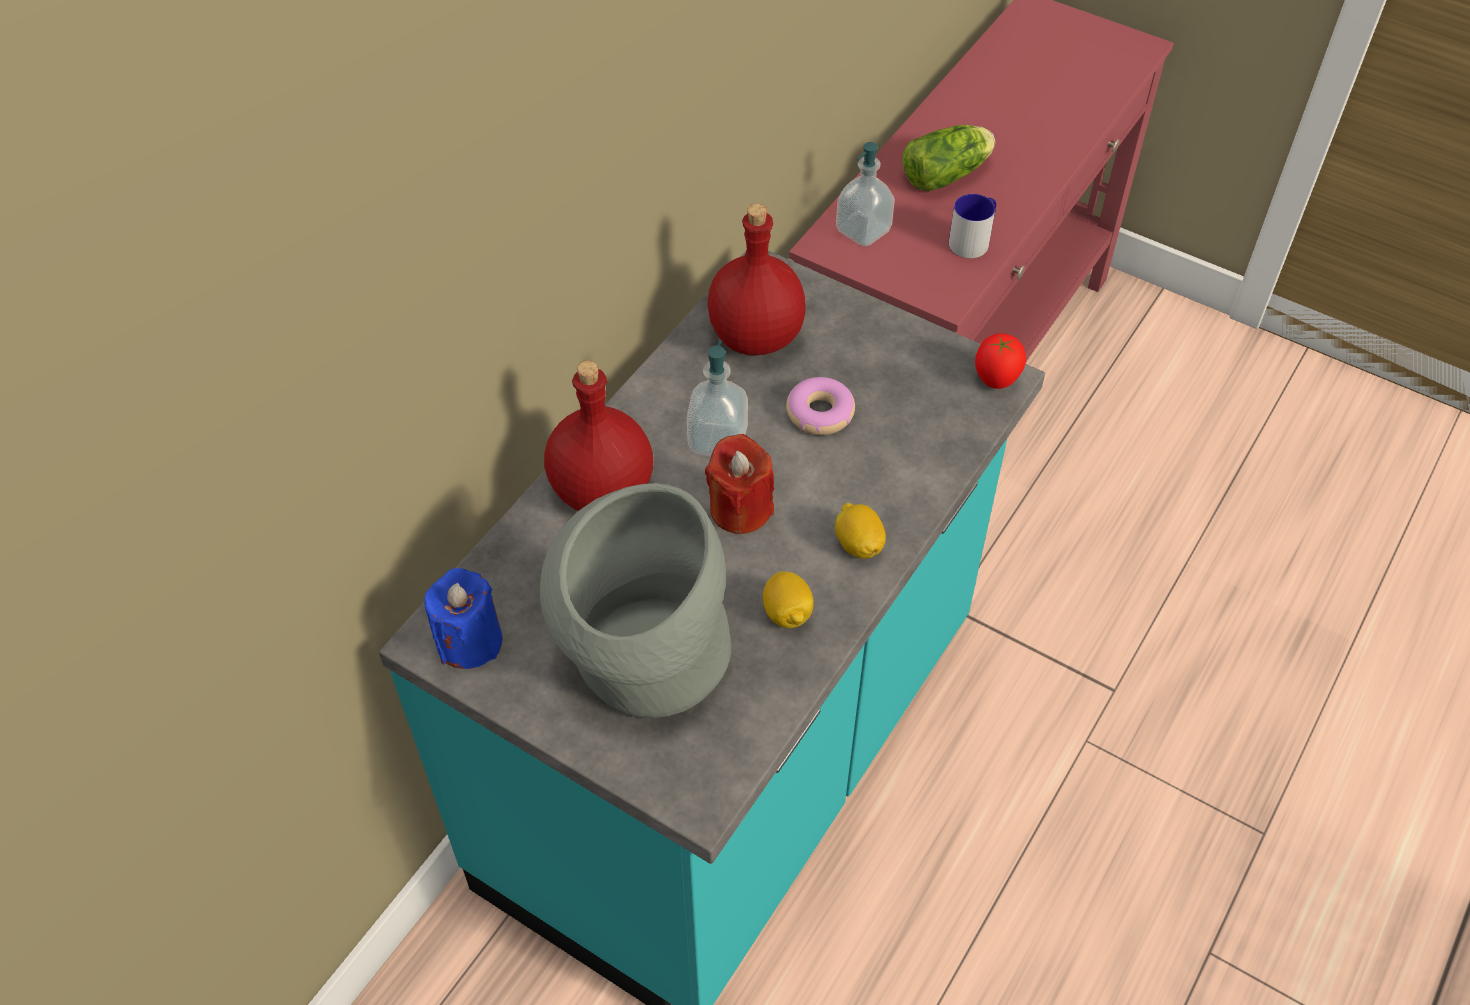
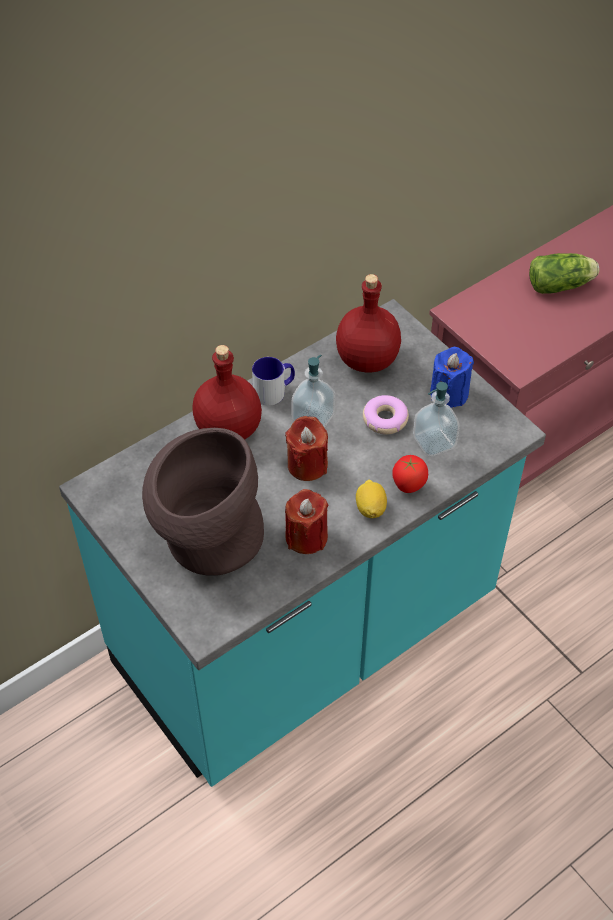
camera: 20 degrees right, 0 degrees up
blue candle [424,568,502,669] -> blue candle moved to [430,347,474,407]
grey vase [540,483,731,718] -> brown vase [142,428,264,576]
lemon [763,571,814,628] -> red candle [285,489,329,554]
soap dispenser [836,142,895,247] -> soap dispenser moved to [413,382,460,457]
mug [949,194,996,258] -> mug moved to [252,357,295,406]
tomato [975,334,1026,389] -> tomato moved to [392,455,428,493]

